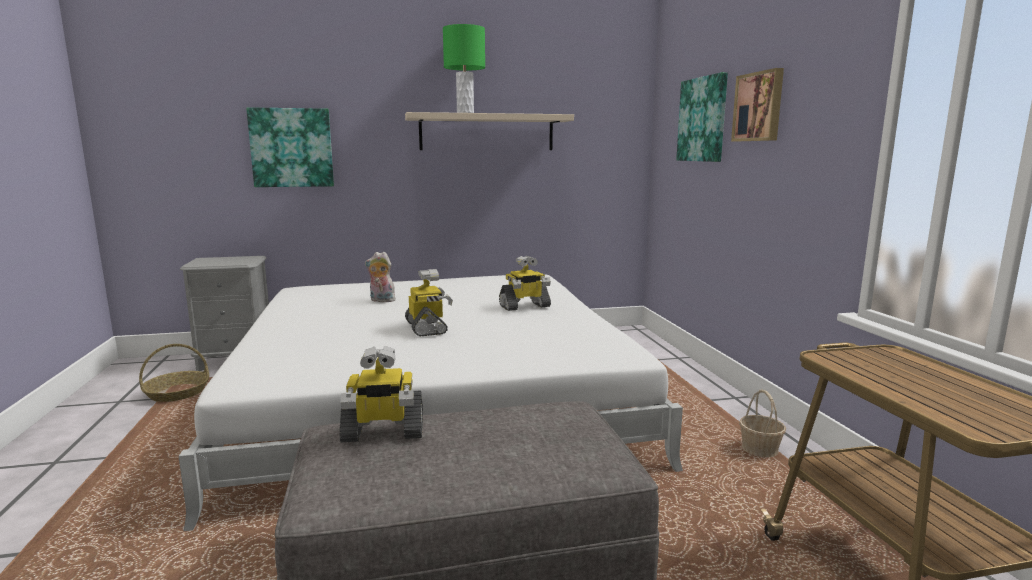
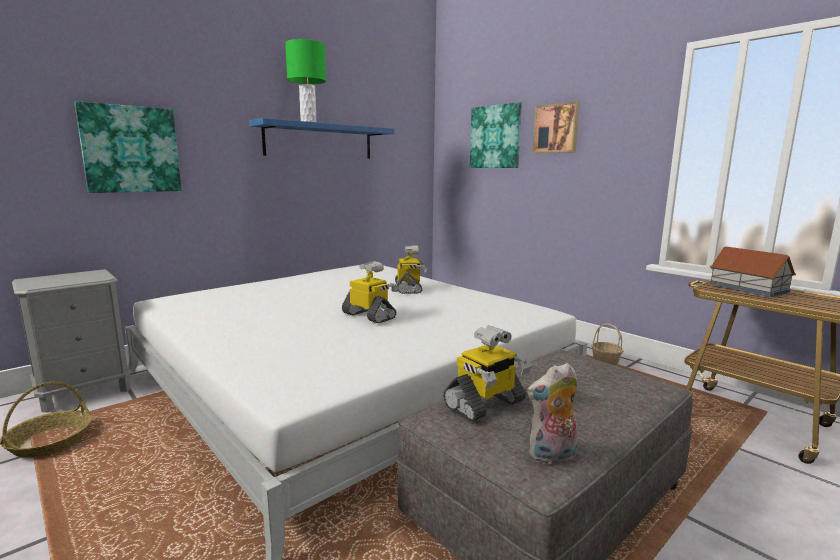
camera: 30 degrees left, 0 degrees up
plush toy [365,252,396,302] -> plush toy moved to [527,363,578,465]
beige shelf [405,112,574,150] -> blue shelf [249,118,394,159]
toy robot [499,256,551,311] -> toy robot turned 45 degrees counterclockwise [395,246,427,294]
none -> toy house [710,247,796,297]

